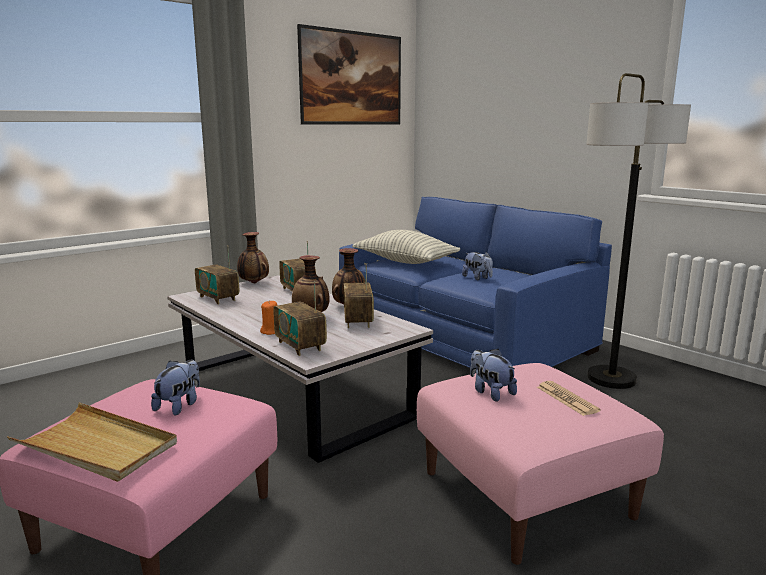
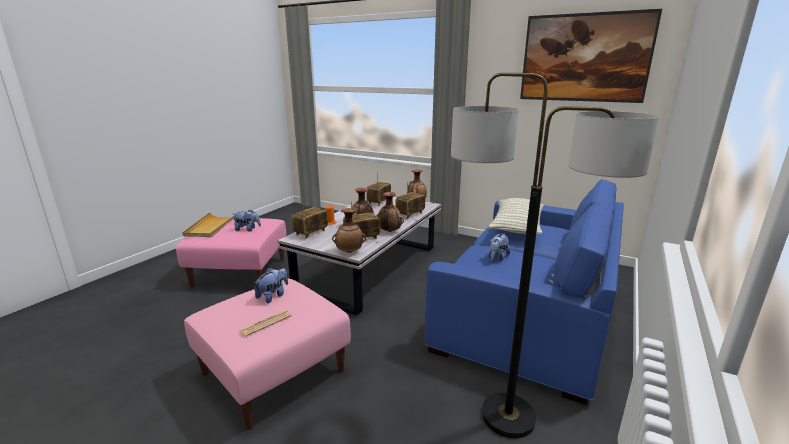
camera: 70 degrees right, 5 degrees up
none -> vase [332,208,366,253]

